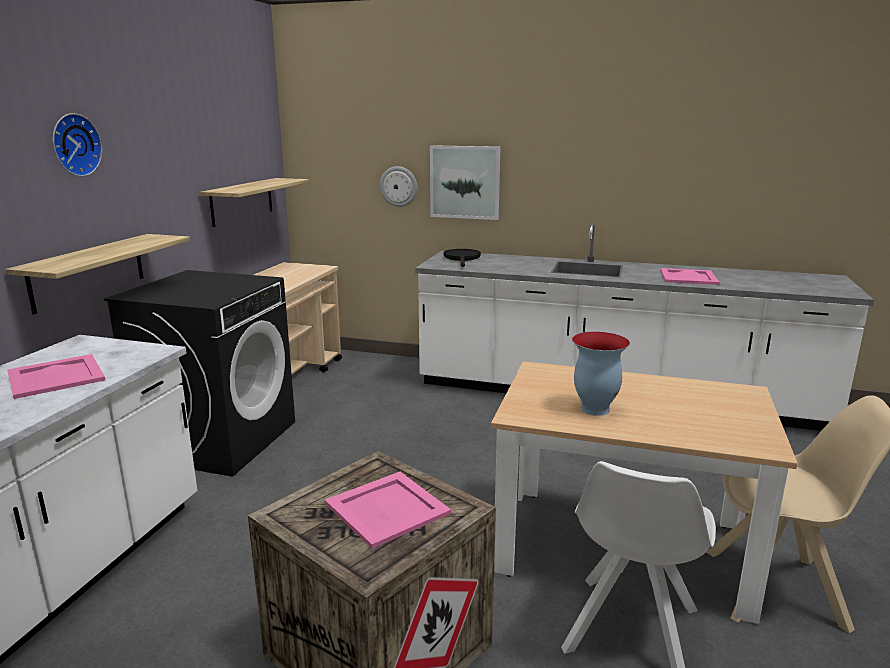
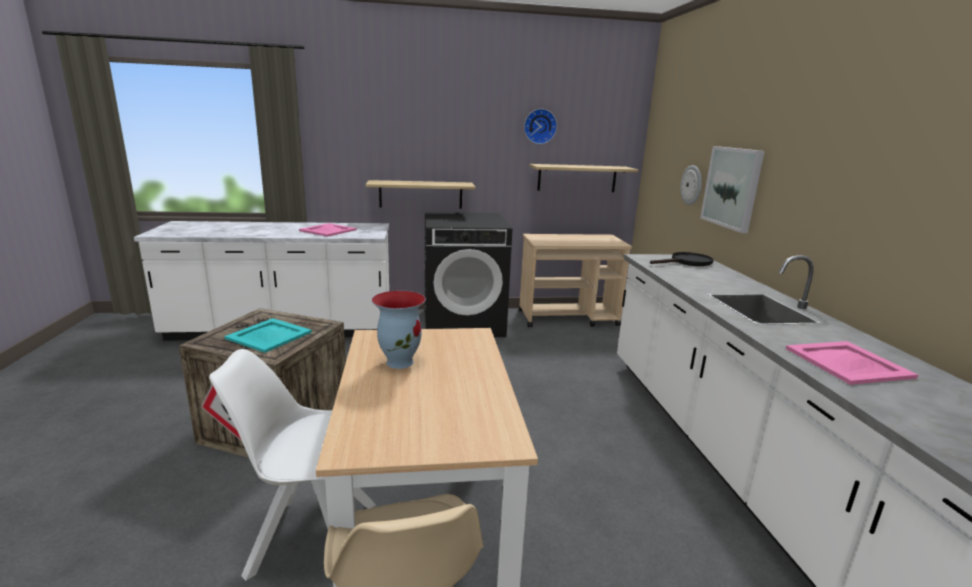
camera: 65 degrees right, 0 degrees up
wall clock [53,113,102,177] -> wall clock moved to [524,109,557,144]
pink tray [325,472,451,549] -> turquoise tray [224,318,312,353]

